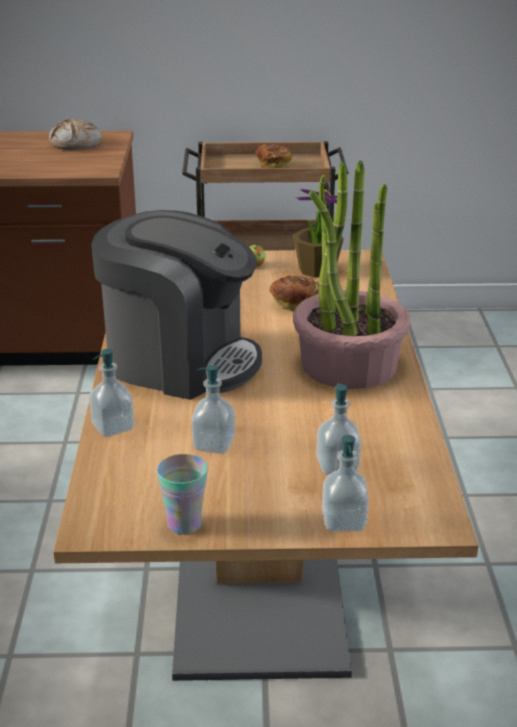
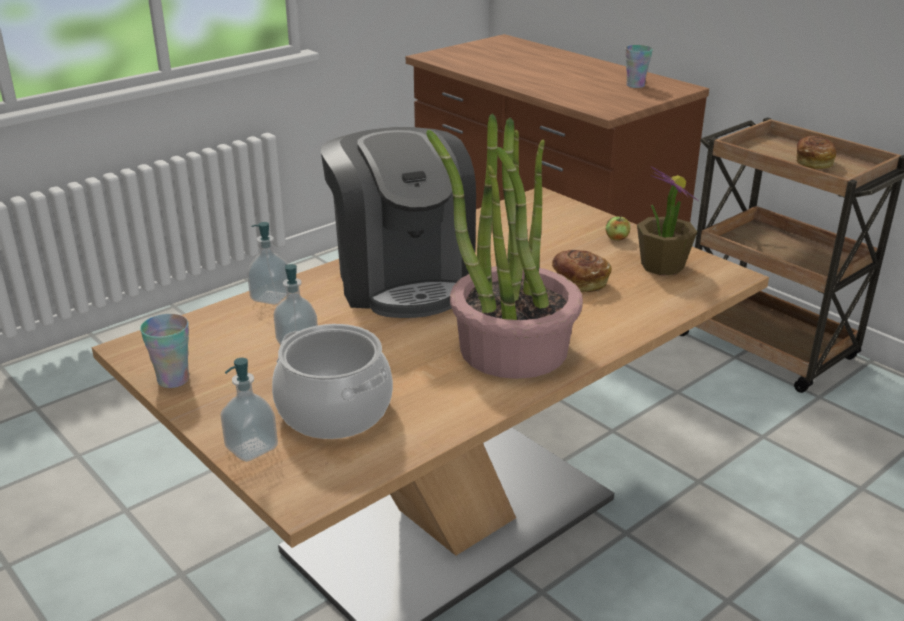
camera: 50 degrees right, 0 degrees up
bread [49,118,102,150] -> cup [625,45,653,88]
soap dispenser [316,383,361,475] -> cooking pot [272,324,393,439]

